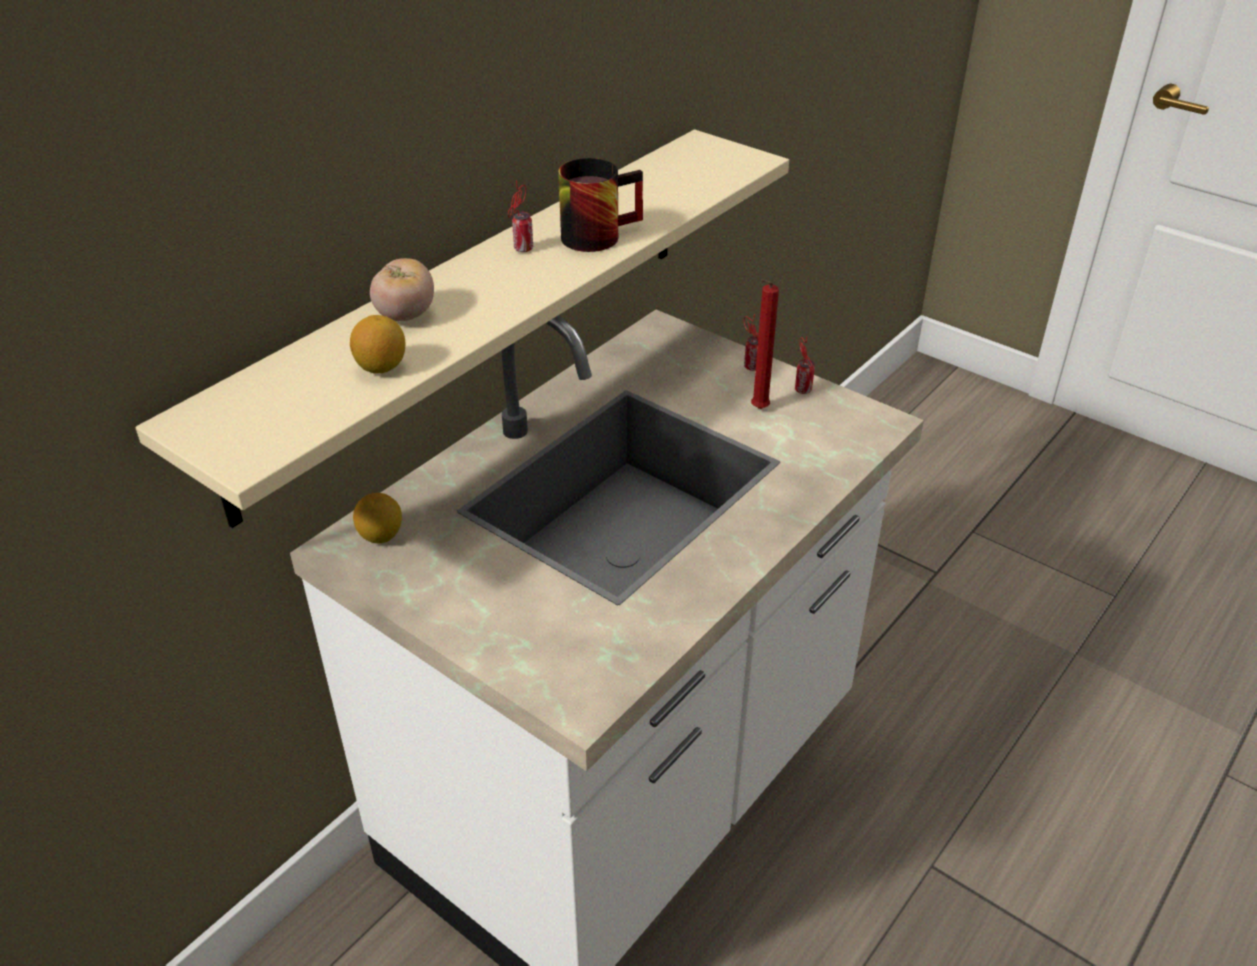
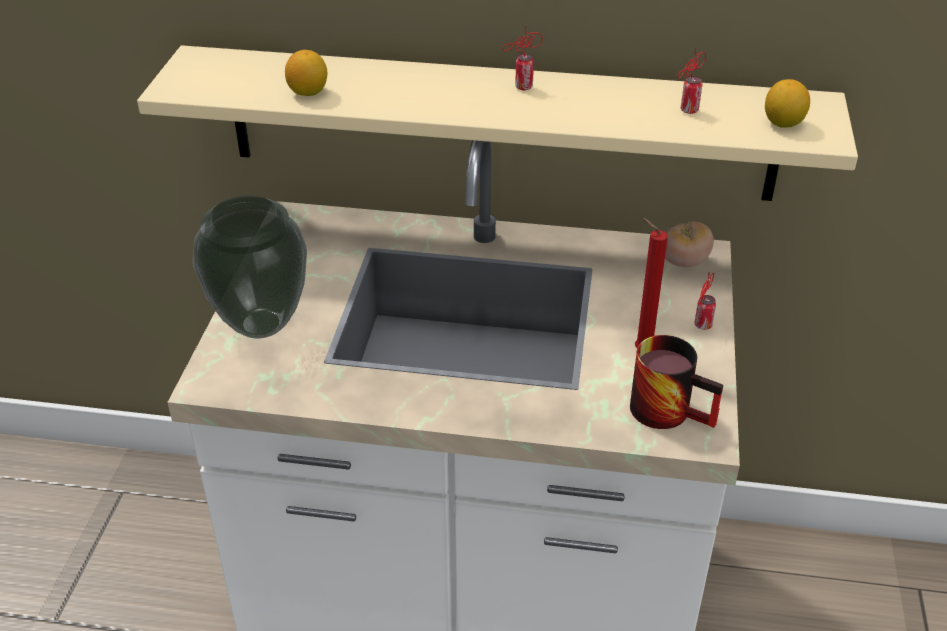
camera: 60 degrees right, 0 degrees up
lemon [353,493,402,543] -> lemon moved to [765,79,810,128]
tomato [370,258,434,321] -> tomato moved to [665,222,714,267]
mug [558,158,643,252] -> mug moved to [630,335,723,429]
can [795,336,815,394] -> can moved to [677,47,706,114]
none -> vase [193,196,307,338]

